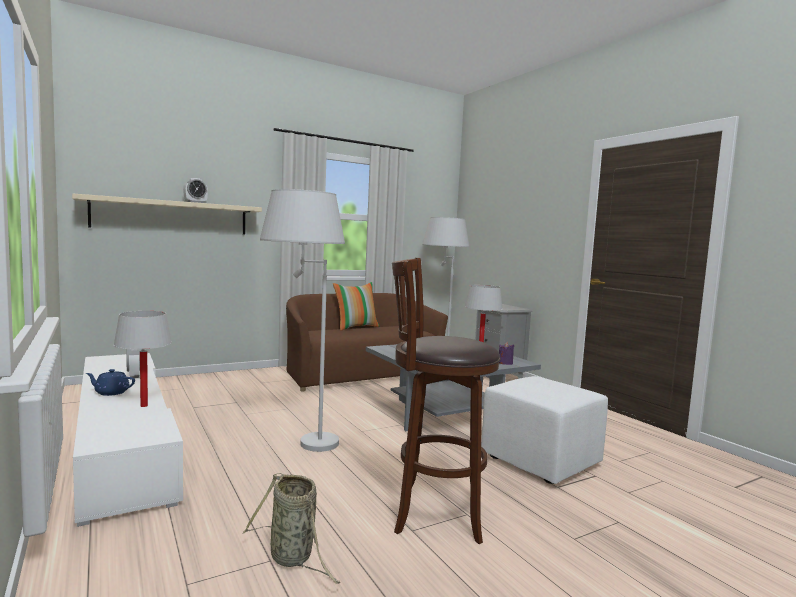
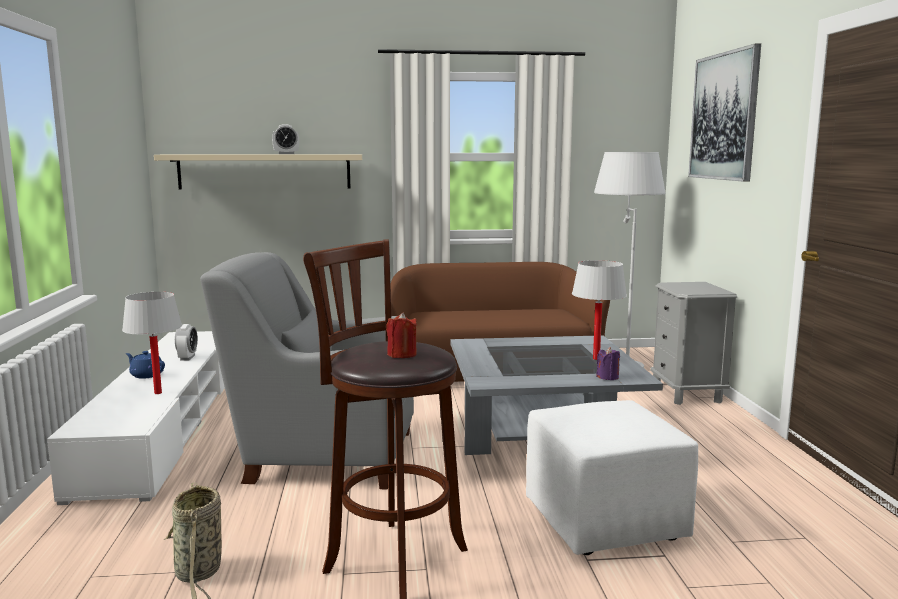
camera: 25 degrees right, 5 degrees up
white floor lamp [260,189,345,452] -> grey armchair [200,252,414,490]
pillow [333,282,380,331] -> none
none -> red candle [386,312,417,358]
none -> picture [688,43,761,182]

